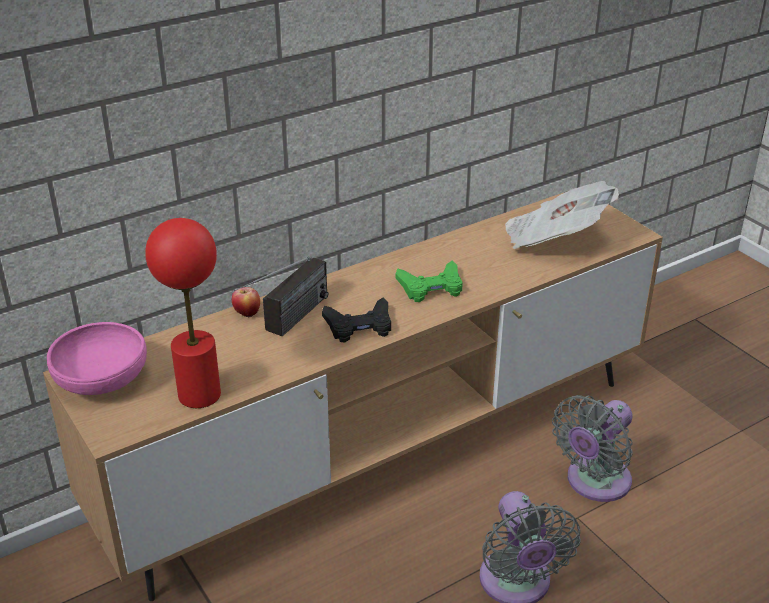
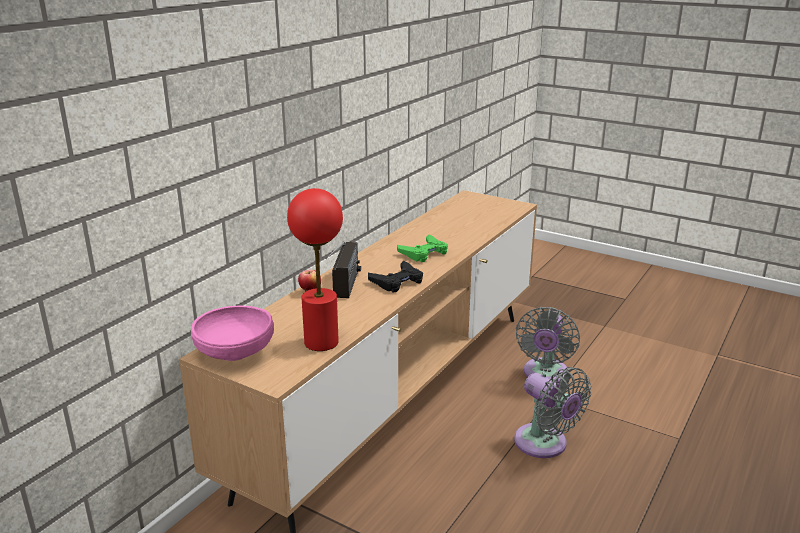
camera: 25 degrees left, 10 degrees down
newspaper [505,181,619,249] -> none

